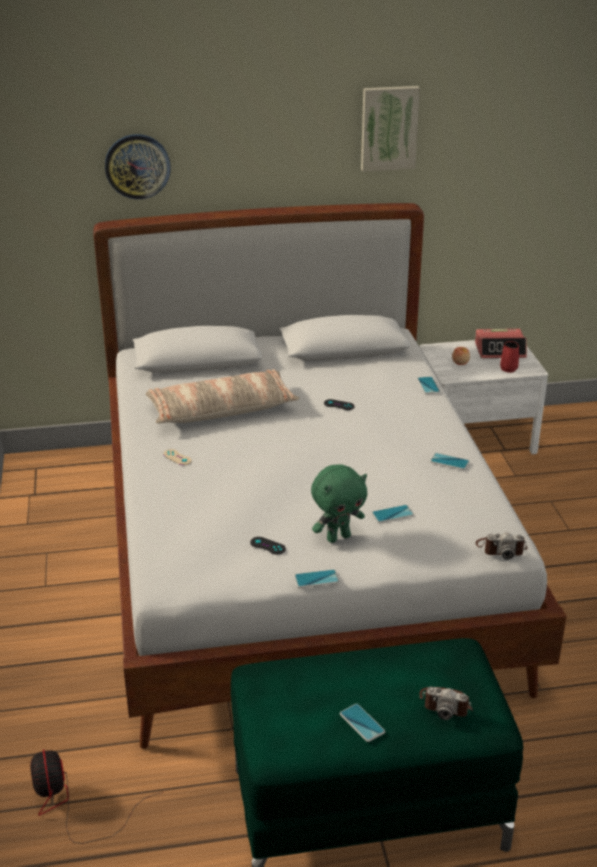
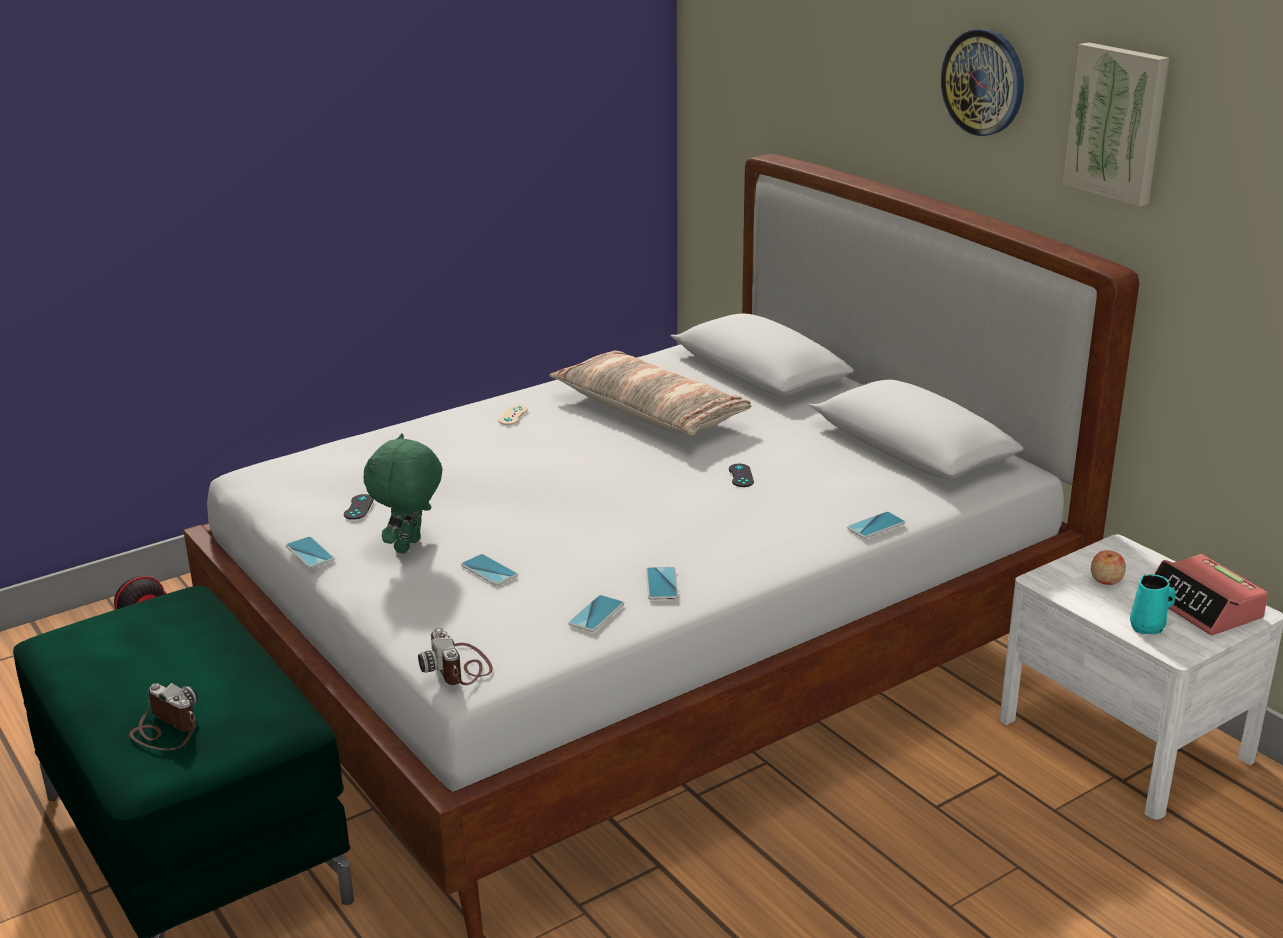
camera: 65 degrees right, 5 degrees down
wall clock [105,134,171,199] -> wall clock moved to [941,29,1024,136]
green plush toy [311,464,367,543] -> green plush toy turned 75 degrees clockwise [364,433,442,554]
phone [340,704,385,742] -> phone moved to [568,595,624,632]
camera [419,687,473,720] -> camera turned 135 degrees clockwise [129,683,198,750]
red mug [500,341,519,373] -> turquoise mug [1130,574,1176,634]

